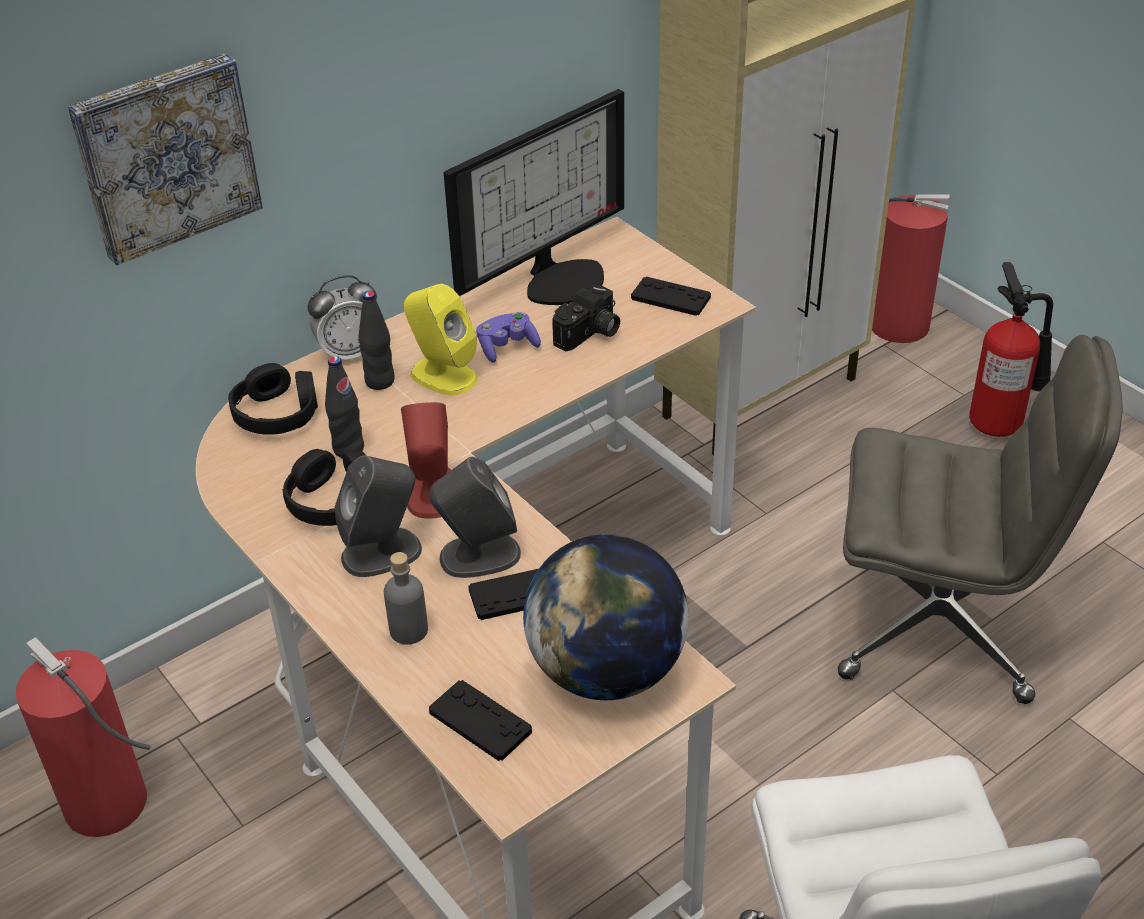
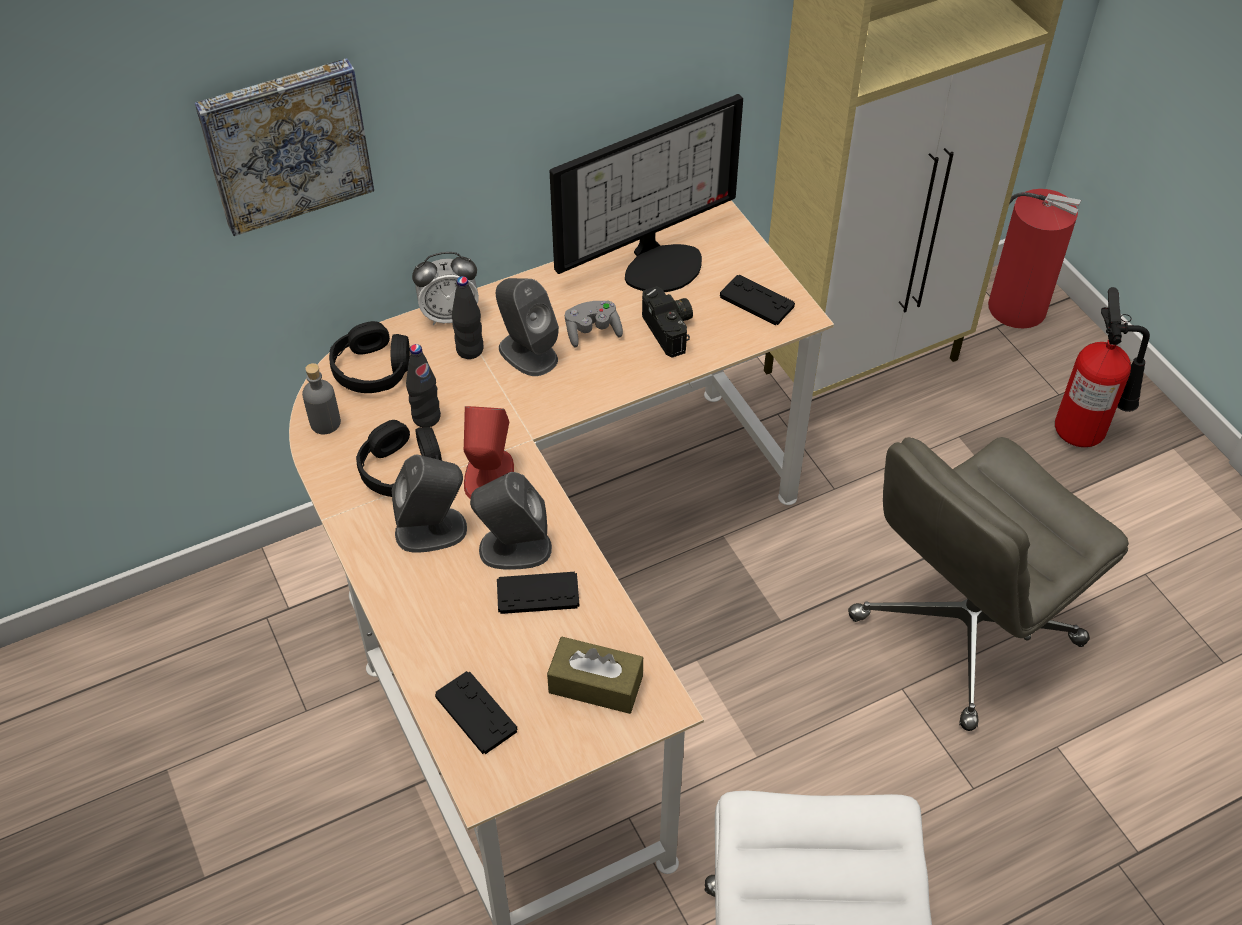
camera: 10 degrees right, 10 degrees up
fire extinguisher [15,637,150,837] -> none
grey bottle [384,552,428,645] -> grey bottle moved to [302,363,341,434]
yellow speaker [404,284,478,395] -> grey speaker [496,278,559,376]
purple game controller [476,312,541,363] -> grey game controller [565,301,623,348]
globe [523,534,689,700] -> brown tissue box [547,637,643,714]
camera [552,285,620,351] -> camera turned 75 degrees counterclockwise [642,286,693,358]
grey office chair [838,335,1123,704] -> grey office chair turned 120 degrees clockwise [848,437,1129,731]

